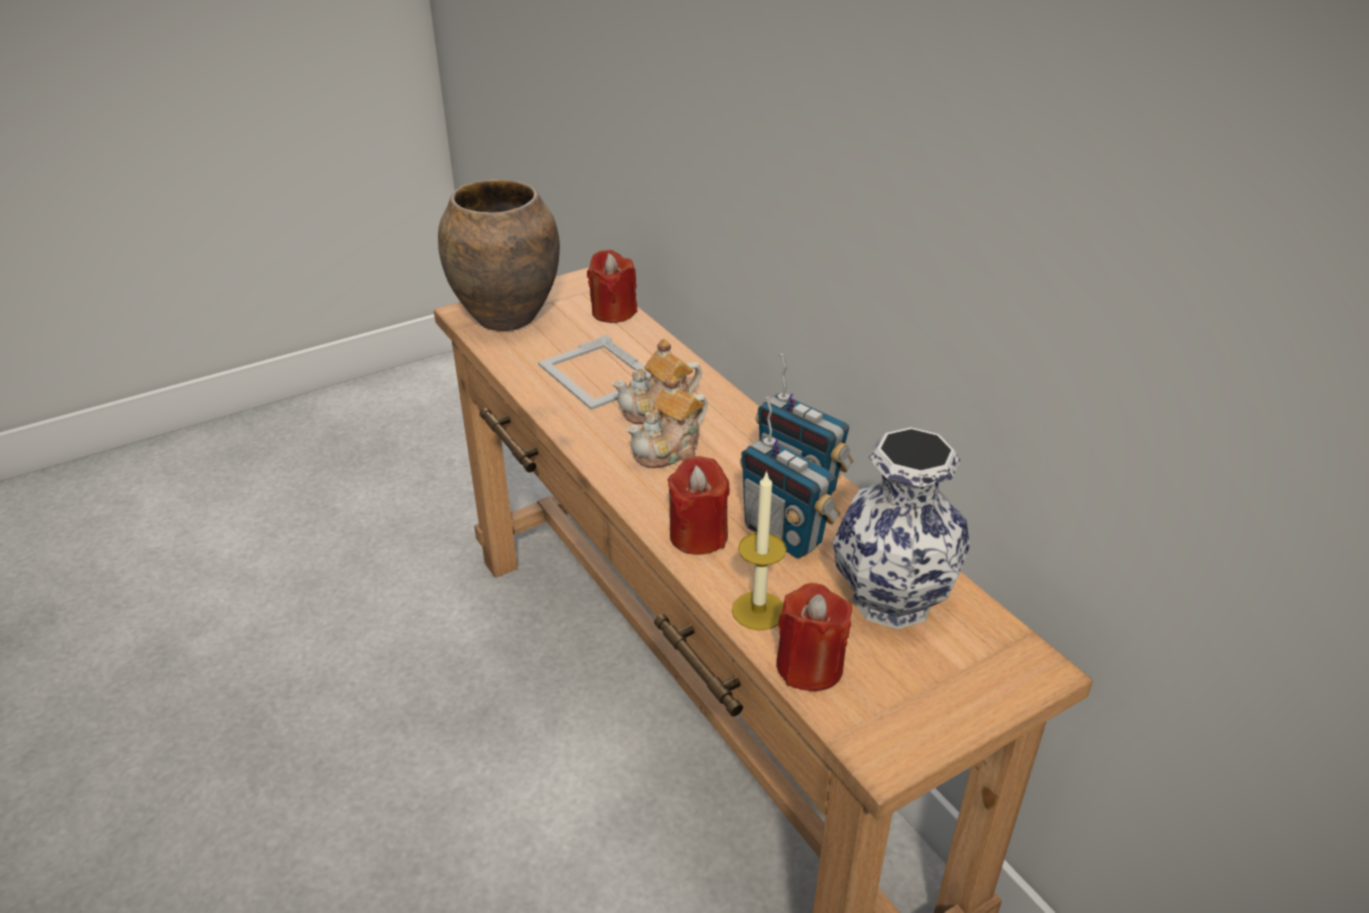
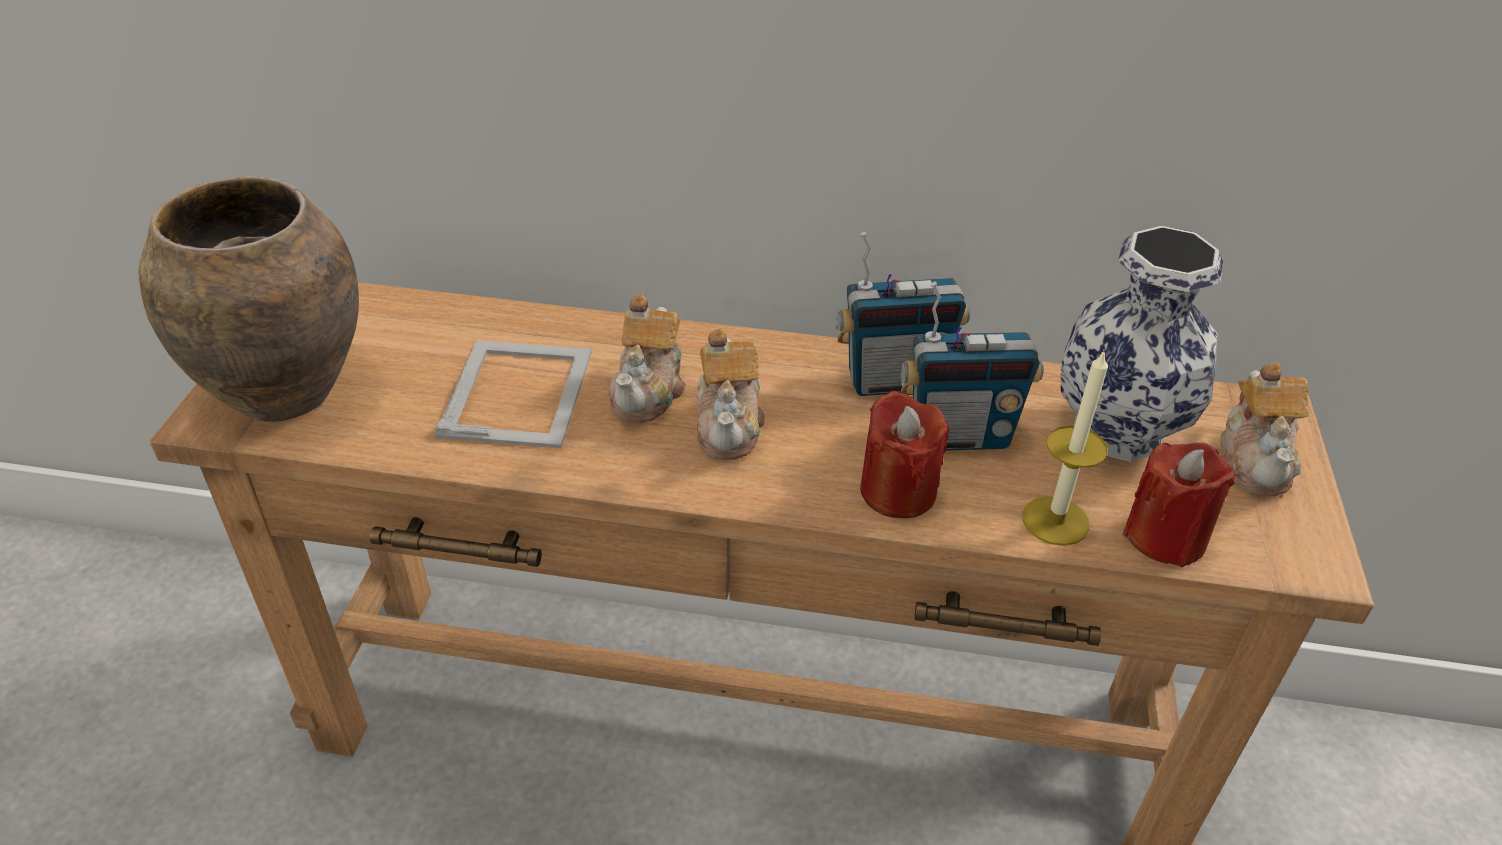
camera: 50 degrees left, 5 degrees up
picture frame [538,334,651,410] -> picture frame turned 90 degrees counterclockwise [434,340,592,448]
red candle [587,250,638,323] -> none
none -> teapot [1221,363,1309,497]

